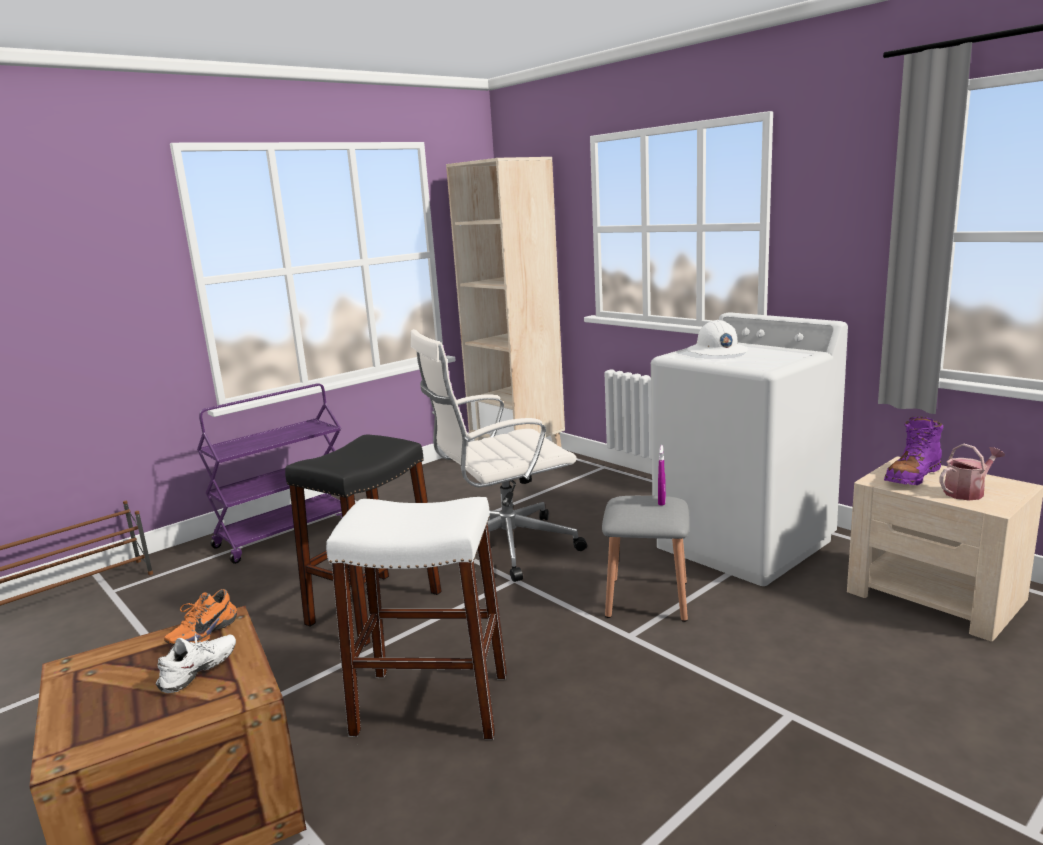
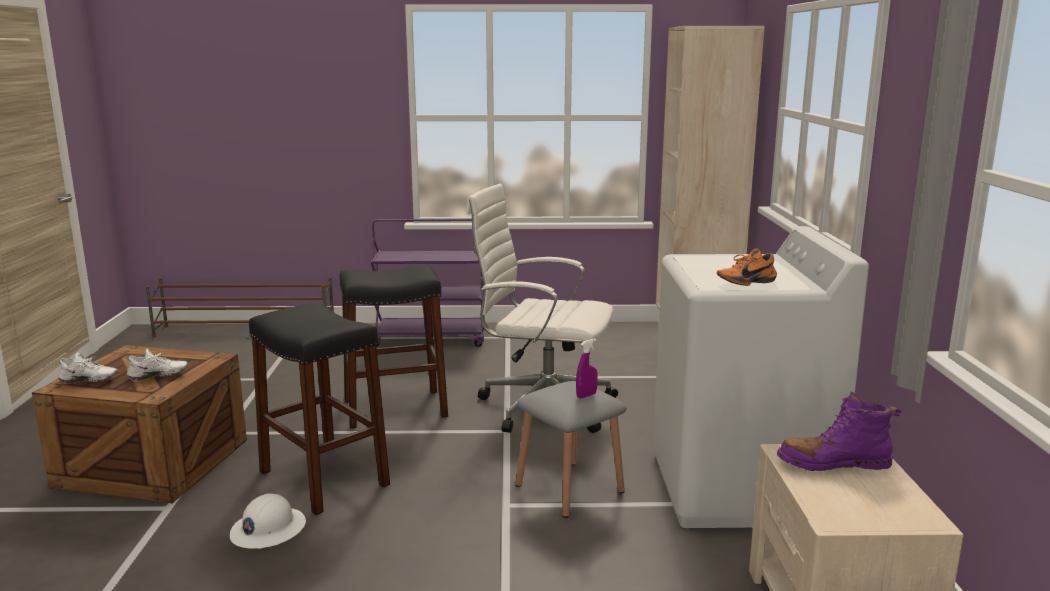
camera: 40 degrees right, 0 degrees up
orange shoe [164,589,237,645] -> orange shoe moved to [717,249,777,286]
white stool [326,497,507,740] -> black stool [249,303,390,515]
white hard hat [687,320,748,356] -> white hard hat moved to [230,493,306,549]
watering can [939,444,1005,500] -> none
none -> white shoe [58,352,118,384]

